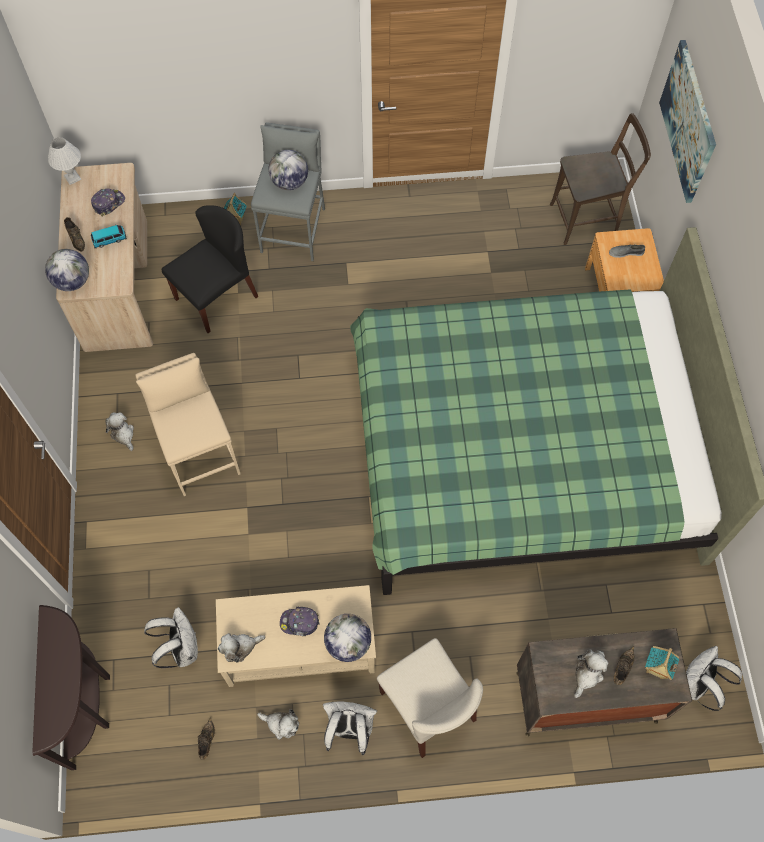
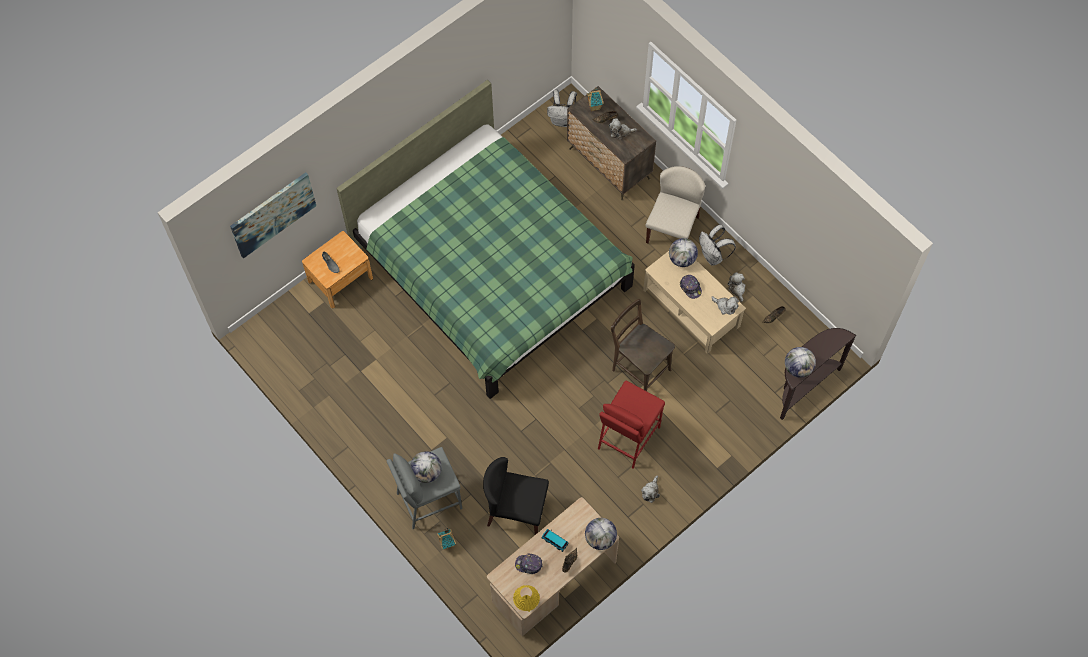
camera: 125 degrees left, 0 degrees up
white table lamp [48,137,81,185] -> yellow table lamp [513,585,540,612]
beige stool [135,353,241,496] -> red stool [598,381,665,469]
white backpack [144,607,198,668] -> none
brown chair [550,113,651,245] -> brown chair moved to [611,299,675,391]
none -> globe [785,347,816,378]

